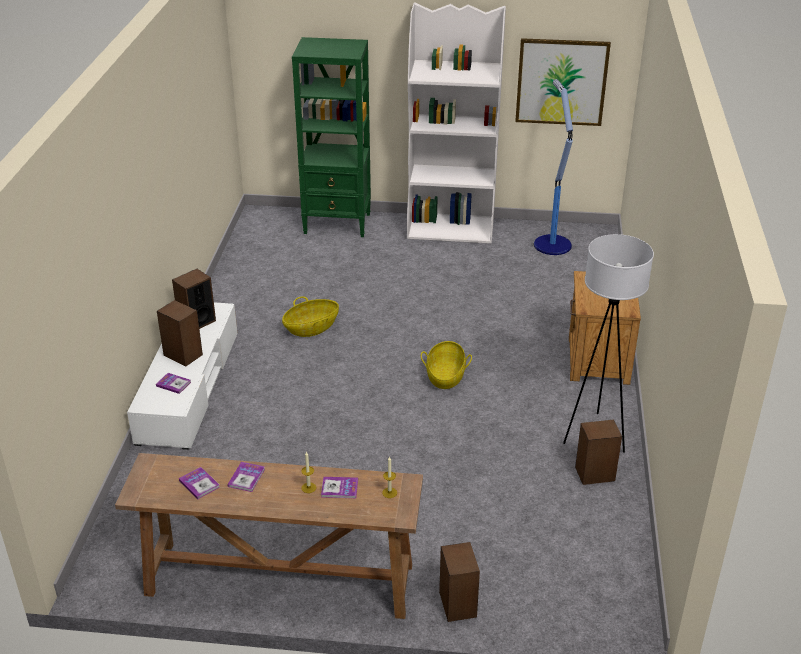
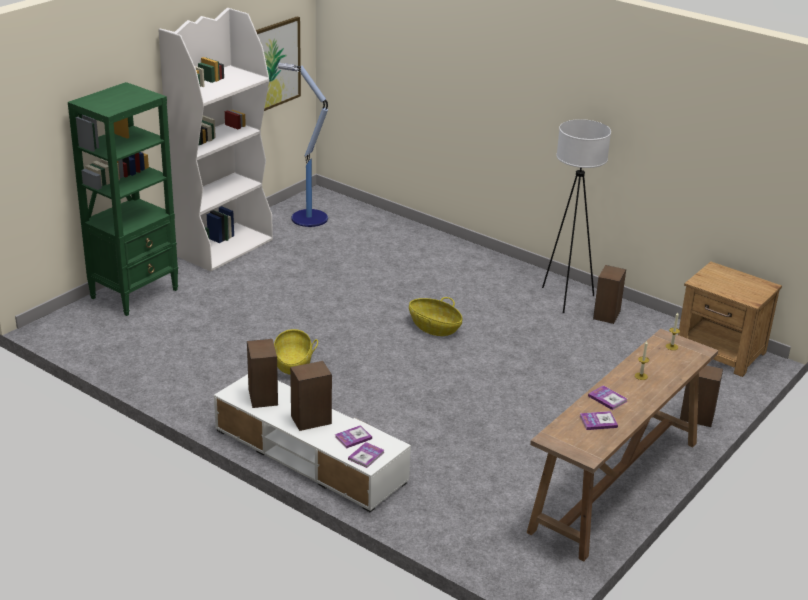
camera: 60 degrees left, 5 degrees down
book [321,477,358,498] -> book moved to [348,442,384,468]
brown nightstand [569,271,641,385] -> brown nightstand moved to [678,262,782,377]

